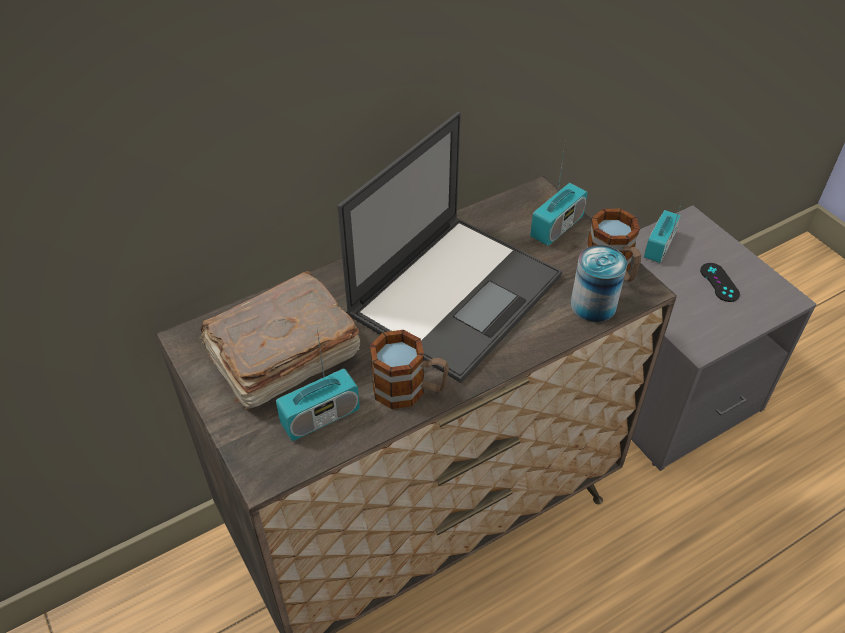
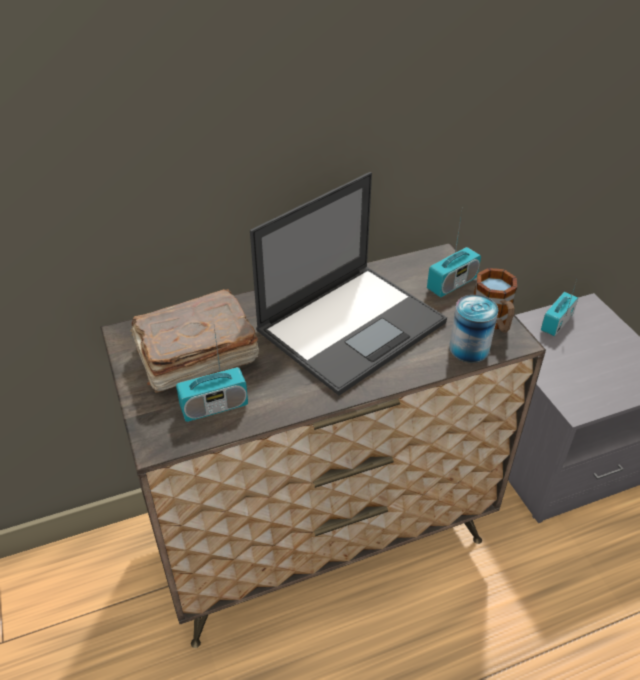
camera: 10 degrees right, 5 degrees down
mug [370,330,449,409] -> none
black game controller [700,263,740,302] -> none

